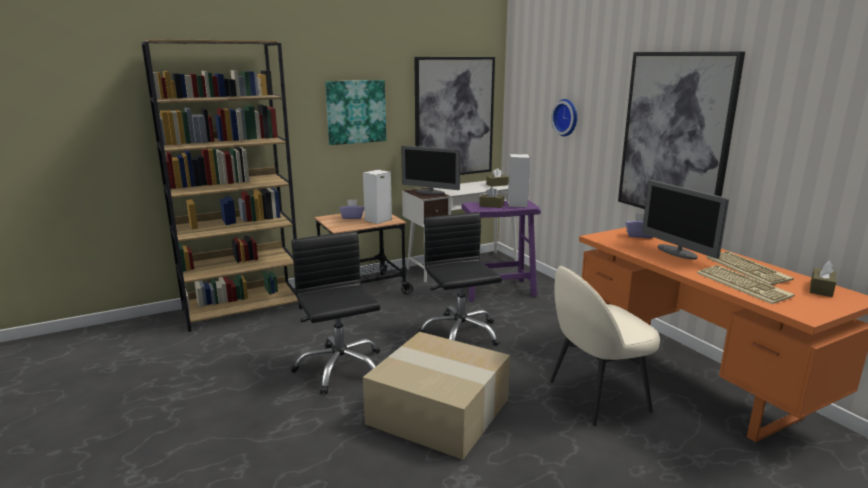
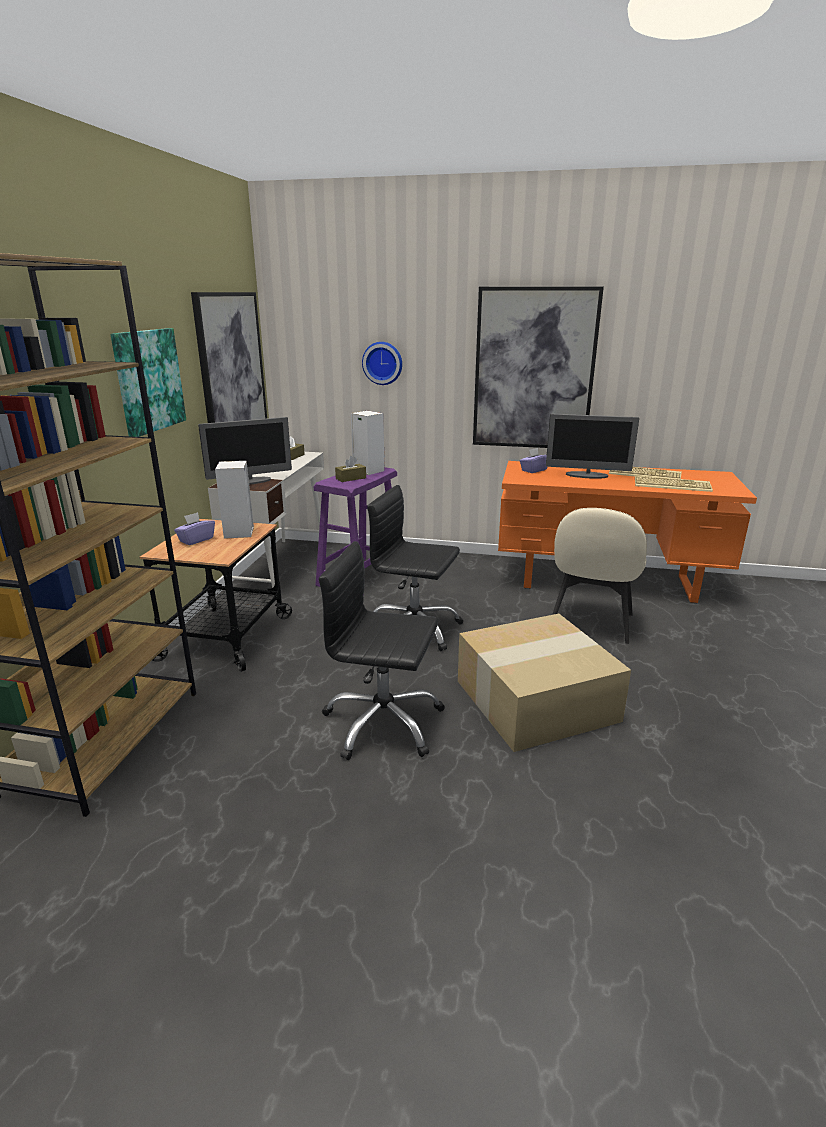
camera: 50 degrees left, 5 degrees up
brown tissue box [810,261,836,297] -> none

